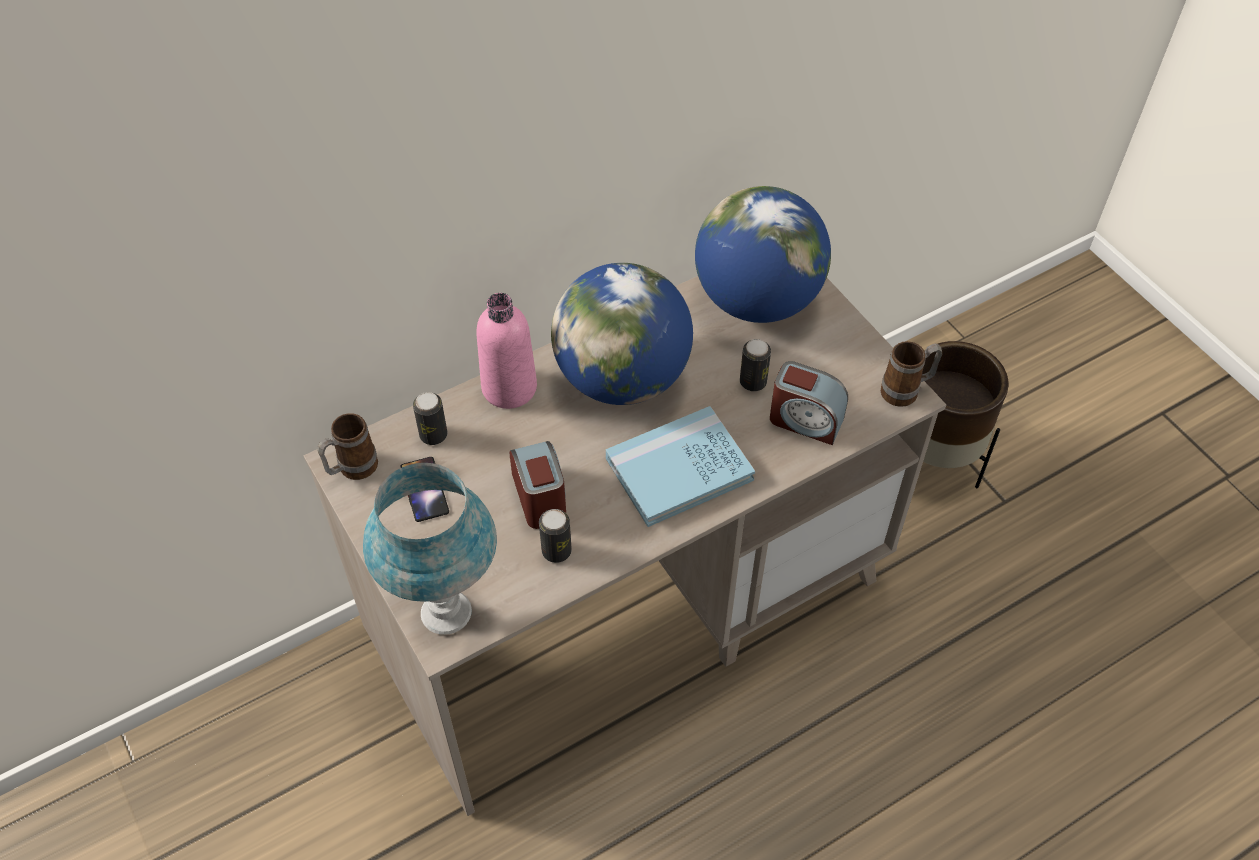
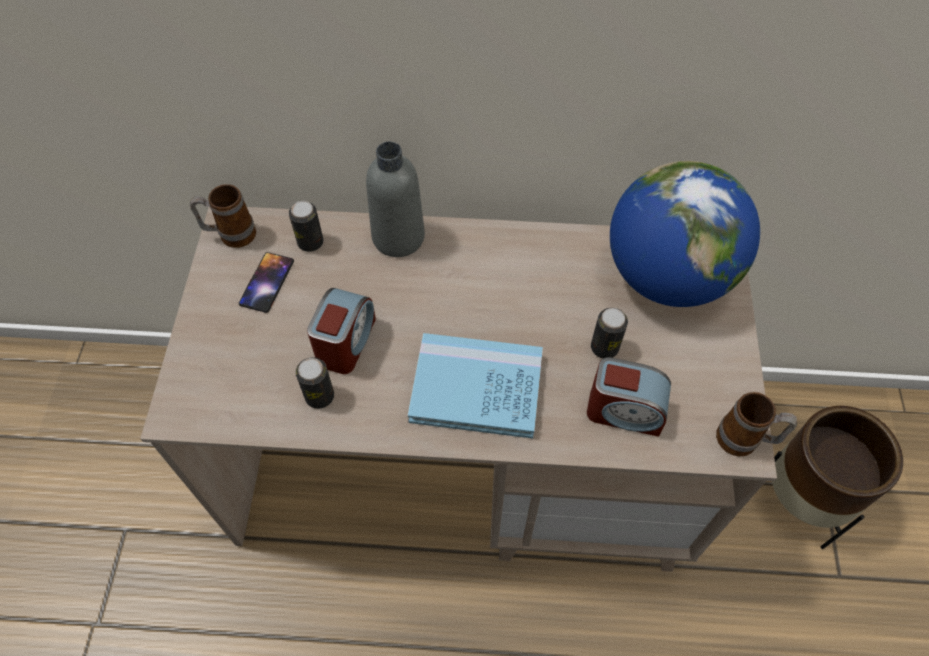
camera: 35 degrees right, 5 degrees up
blue table lamp [363,463,497,635] -> none
pink bottle [476,293,537,409] -> grey bottle [366,141,425,257]
globe [551,263,693,405] -> none
alarm clock [770,361,848,445] -> alarm clock turned 45 degrees counterclockwise [587,357,671,437]

